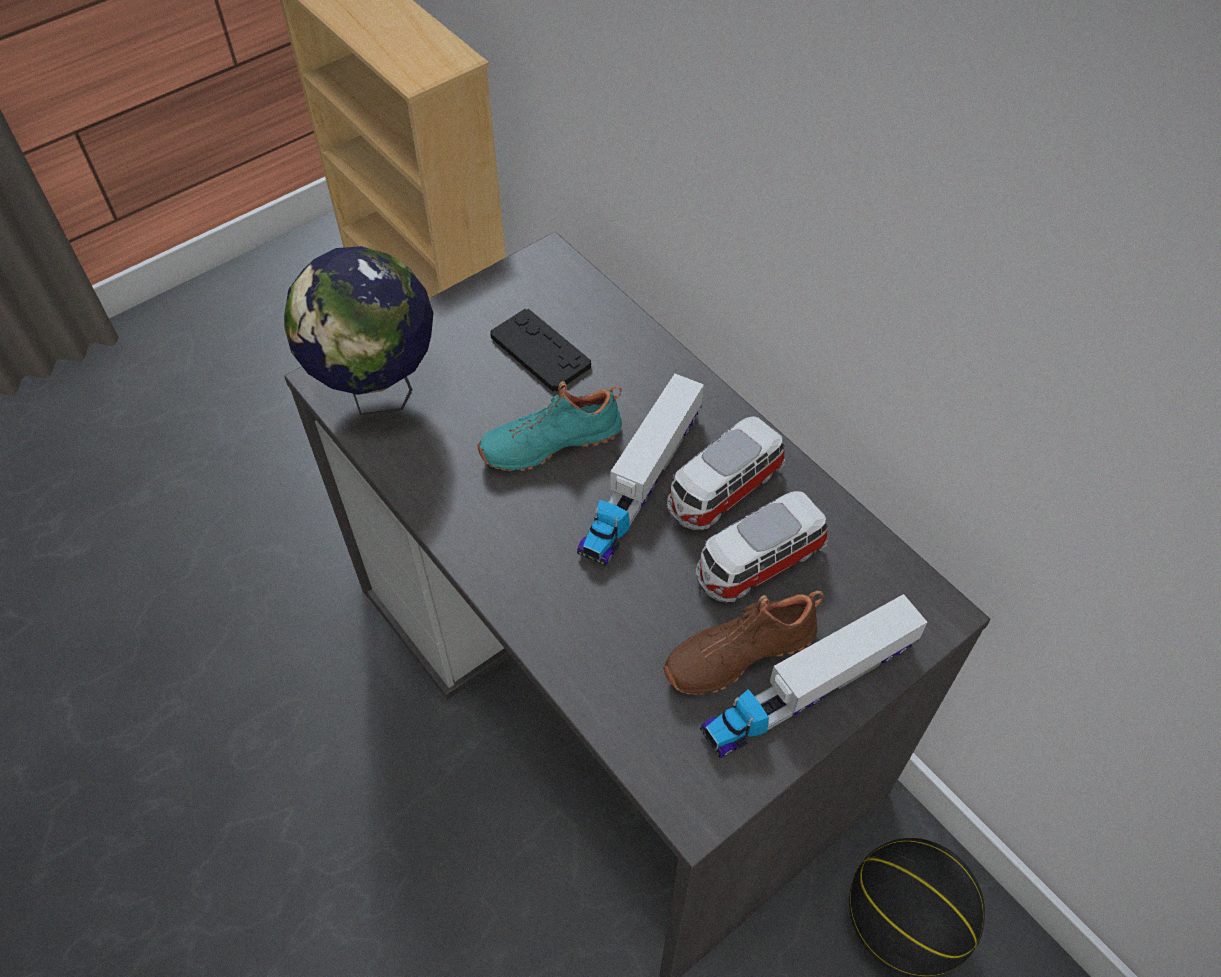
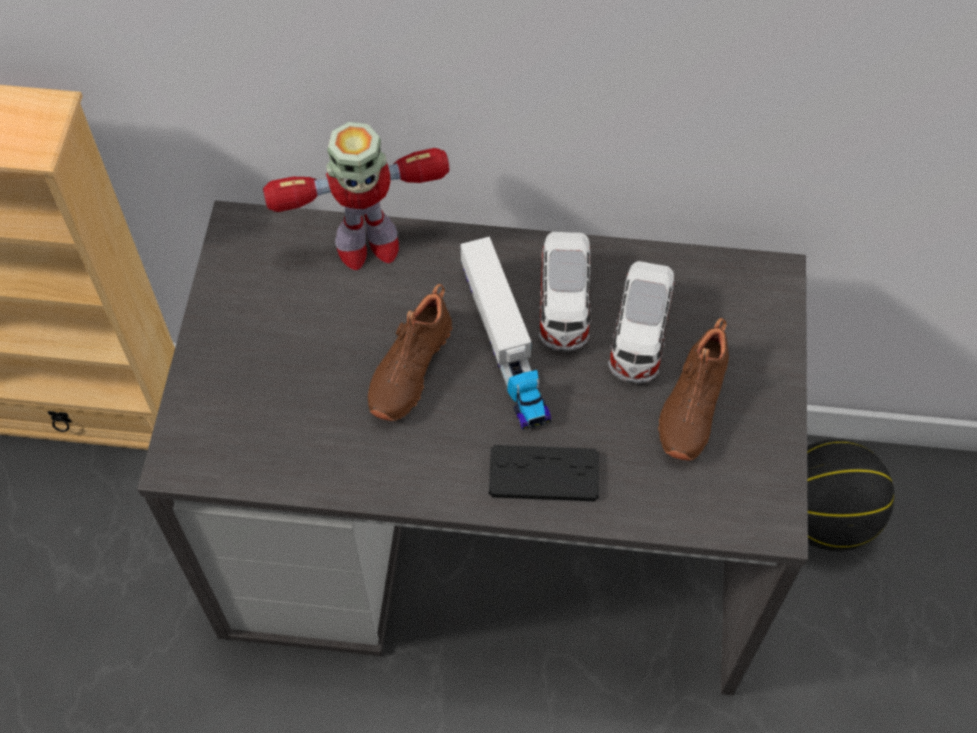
camera: 45 degrees left, 5 degrees up
globe [284,246,434,415] -> none
turquoise shoe [478,381,622,471] -> brown shoe [368,284,452,421]
black game controller [490,309,591,392] -> black game controller moved to [489,445,599,501]
toy truck [700,594,928,758] -> none
none -> toy robot [263,122,449,270]

